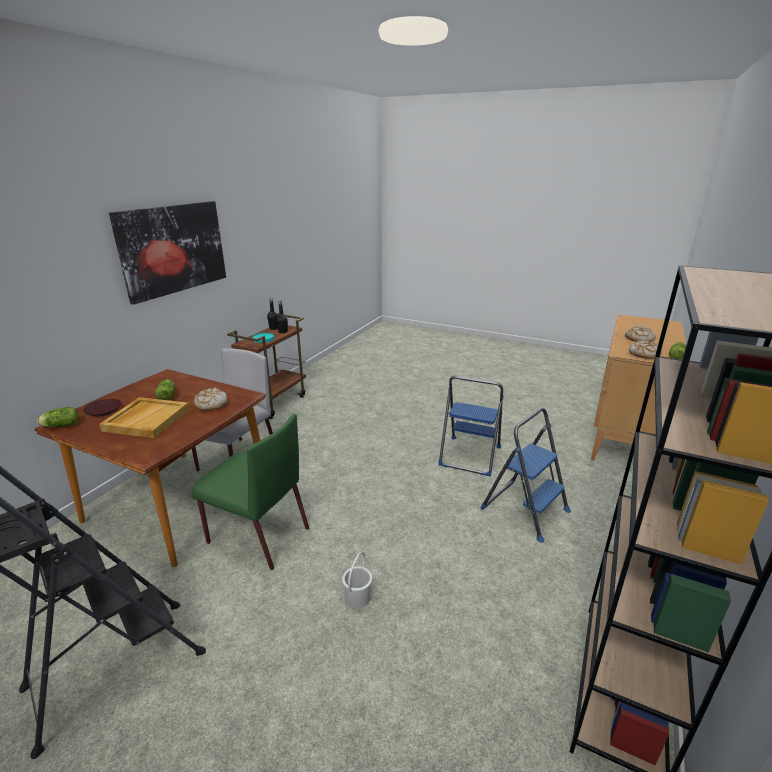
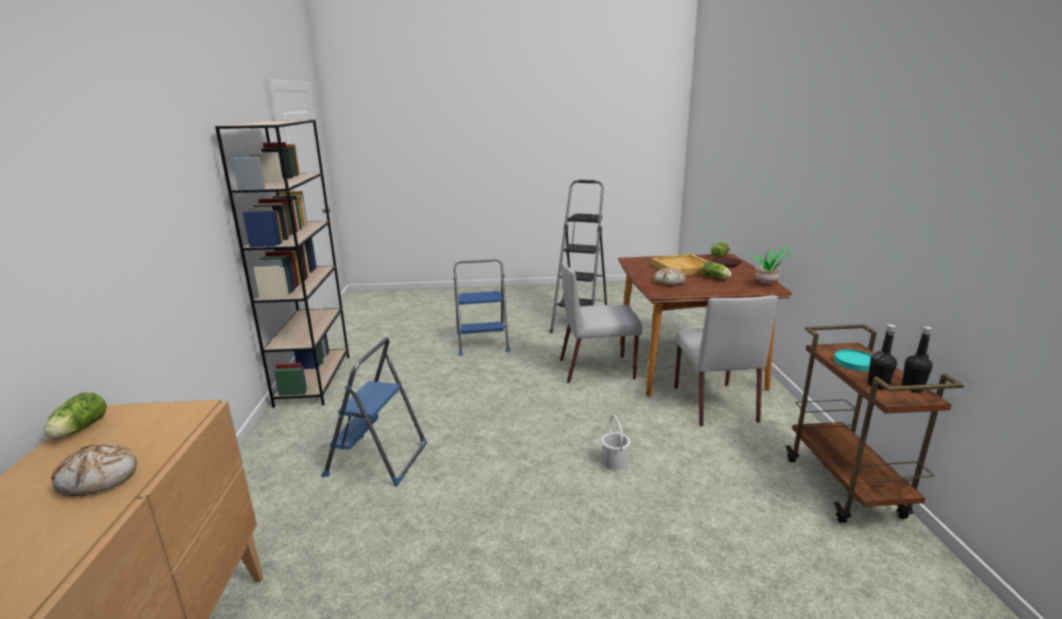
camera: 150 degrees right, 5 degrees down
picture [109,201,226,305] -> none
green chair [191,414,309,570] -> grey chair [560,257,643,383]
white bucket [342,552,372,609] -> white bucket moved to [601,415,630,471]
blue step ladder [438,376,504,476] -> blue step ladder moved to [453,259,510,356]
bread [629,340,662,359] -> none
none -> potted plant [749,246,796,284]

